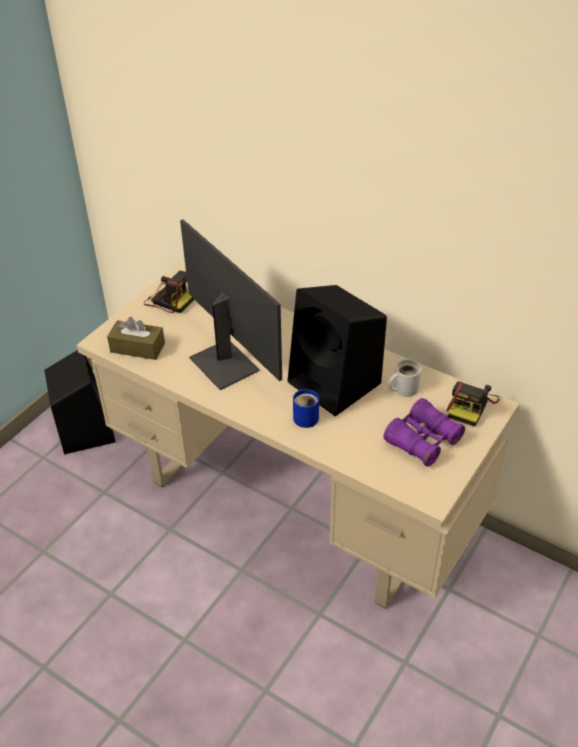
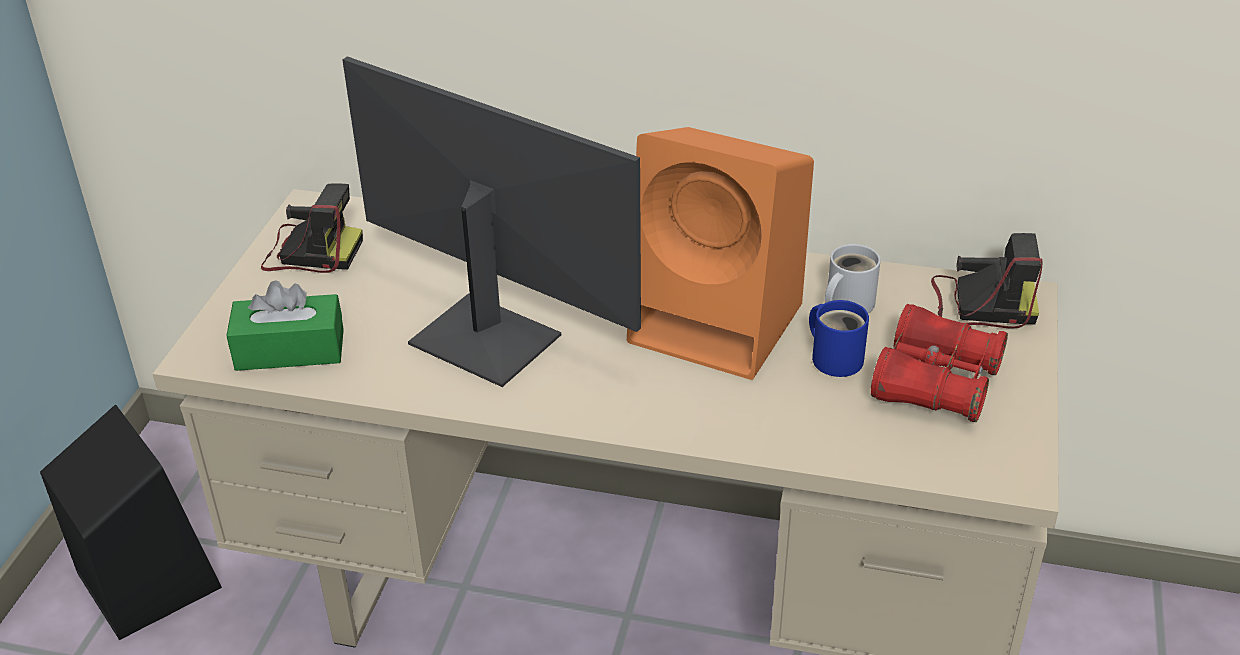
camera: 20 degrees left, 5 degrees down
brown tissue box [107,317,165,360] -> green tissue box [226,280,344,371]
black speaker [288,285,387,416] -> orange speaker [627,127,814,380]
blue mug [293,389,319,428] -> blue mug moved to [809,300,869,377]
purple binoculars [383,398,465,467] -> red binoculars [871,304,1008,422]
camera [447,382,500,427] -> camera turned 90 degrees counterclockwise [931,233,1043,328]

